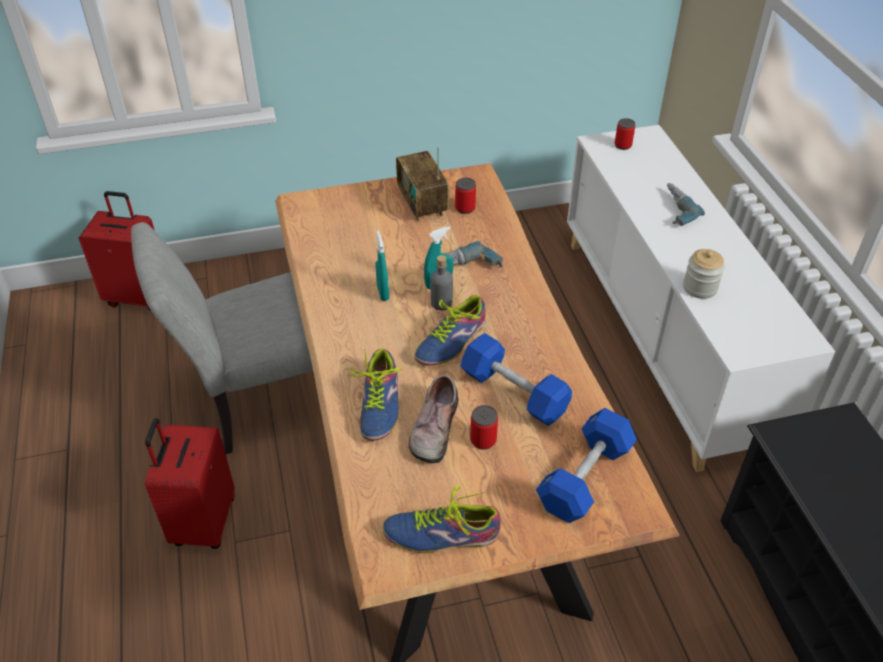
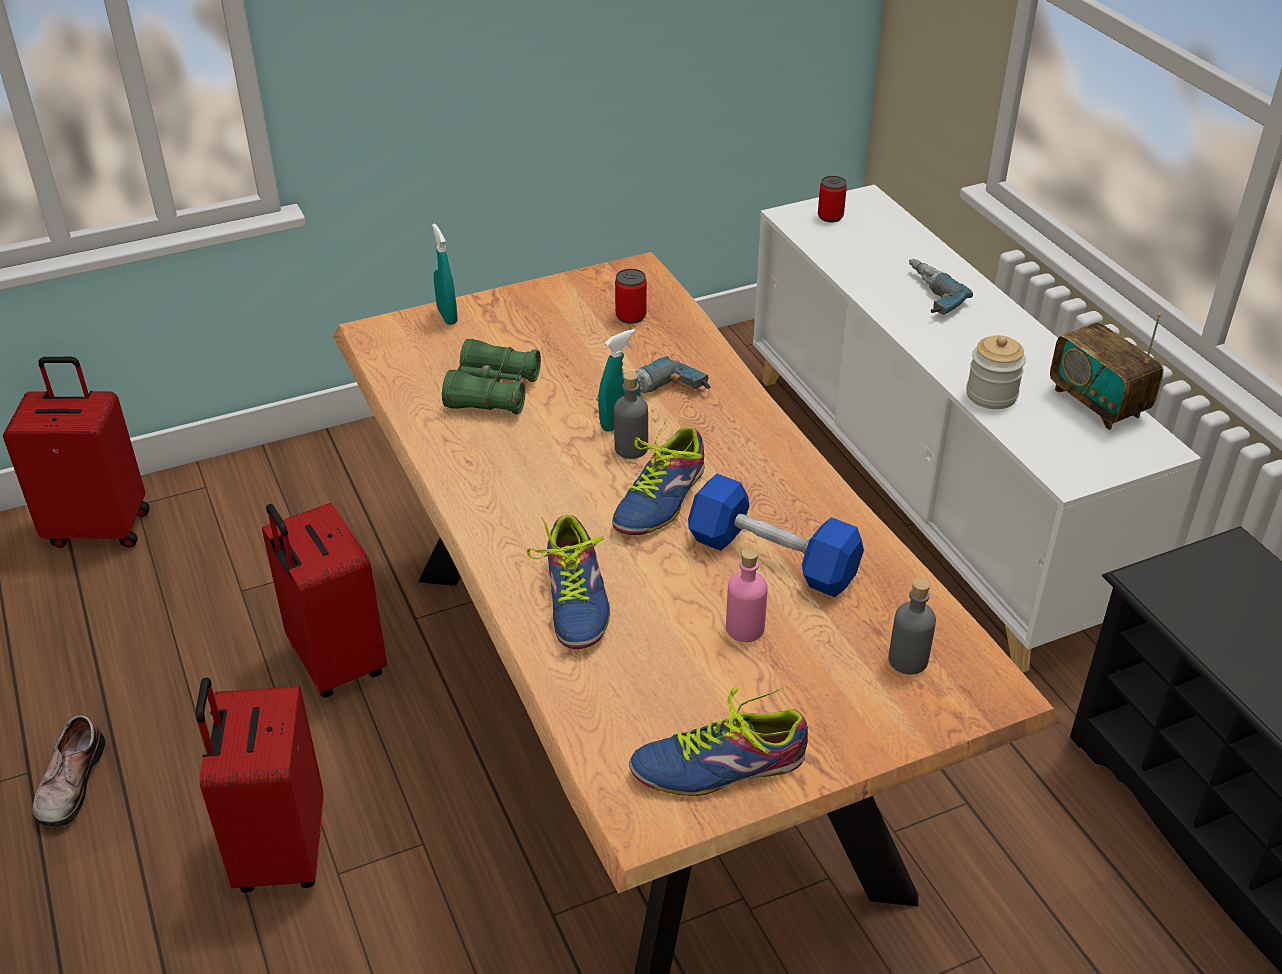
camera: 10 degrees left, 5 degrees down
grey chair [131,222,313,454] -> red suitcase [262,503,387,698]
turquoise spray bottle [376,231,389,301] -> turquoise spray bottle moved to [432,224,458,325]
radio [396,147,449,221] -> radio moved to [1050,313,1164,430]
shoe [409,375,458,463] -> shoe moved to [32,715,105,827]
can [470,405,498,450] -> pink bottle [726,547,768,642]
blue dumbbell [536,408,637,523] -> grey bottle [889,578,936,674]
none -> green binoculars [442,339,541,414]

